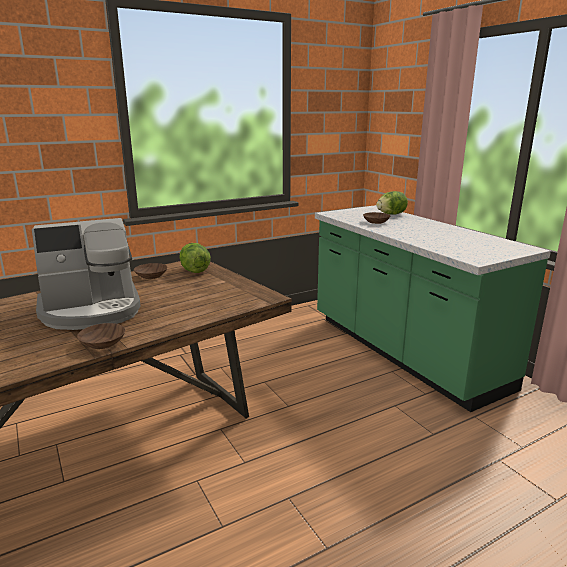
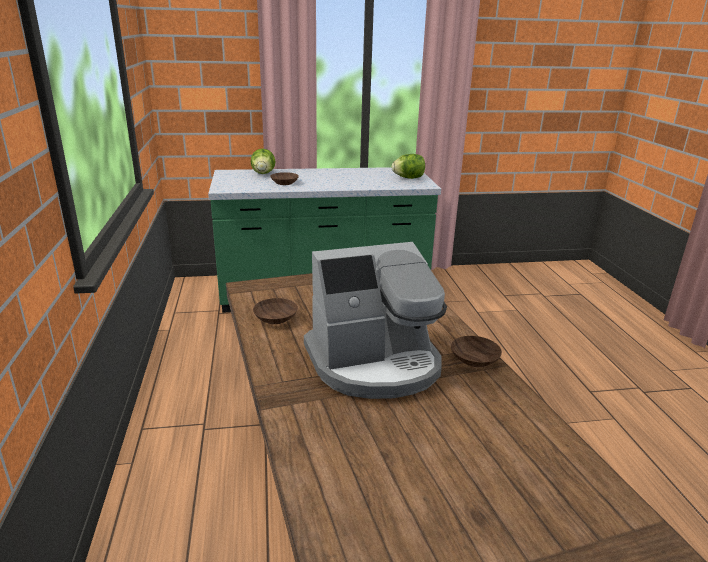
camera: 70 degrees left, 5 degrees up
coffee machine [32,218,141,330] -> coffee machine turned 75 degrees clockwise [304,242,447,399]
lettuce [179,243,211,273] -> lettuce moved to [392,154,425,179]

